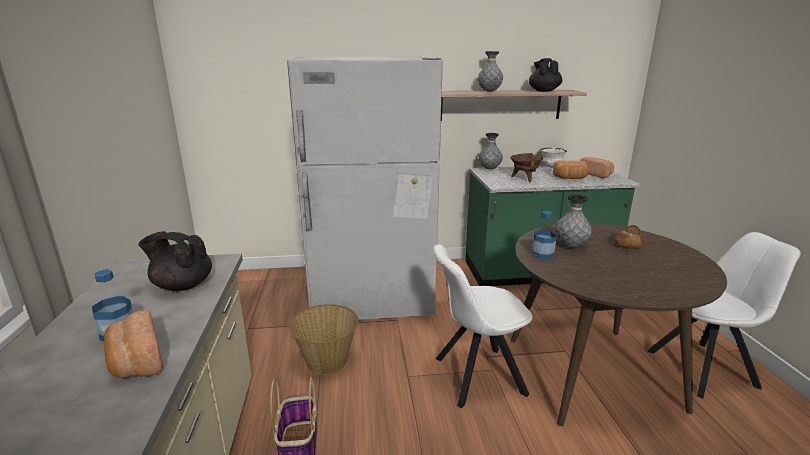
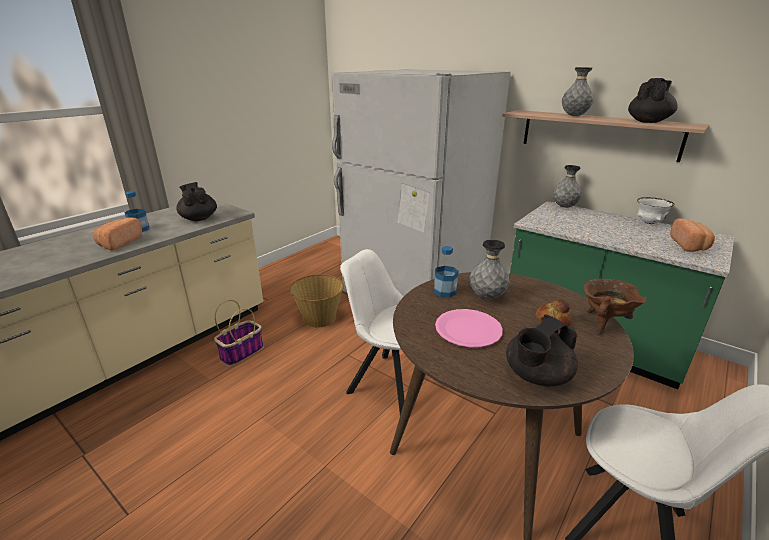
camera: 45 degrees right, 5 degrees up
brown cooking pot [510,153,543,182] -> brown cooking pot moved to [583,279,647,334]
bread [553,160,588,179] -> none
none -> pink plate [435,309,503,348]
none -> black teapot [506,315,578,386]

